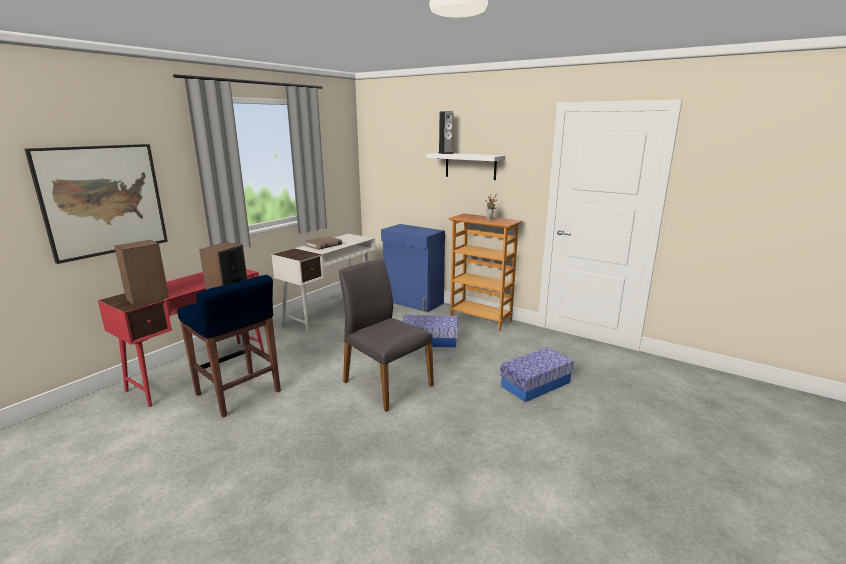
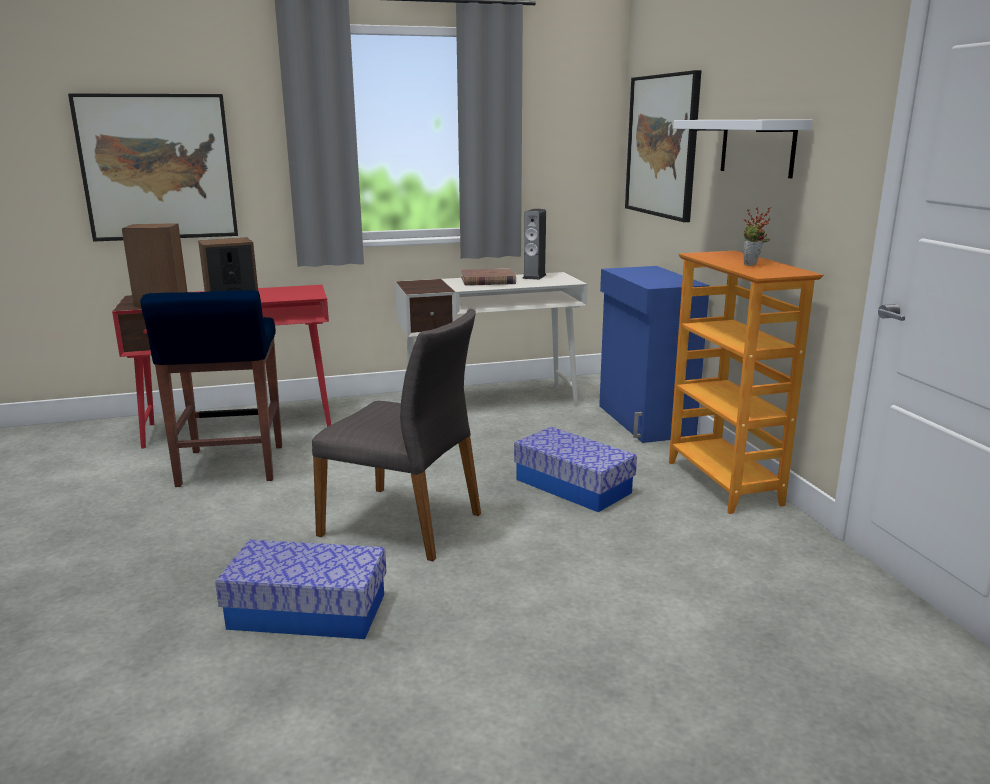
camera: 40 degrees right, 0 degrees up
grey chair [339,259,434,412] -> grey chair turned 120 degrees clockwise [312,309,481,561]
speaker [438,111,453,154] -> speaker moved to [522,209,546,280]
storage box [500,347,574,402] -> storage box moved to [215,540,387,639]
none -> picture [625,70,701,222]

